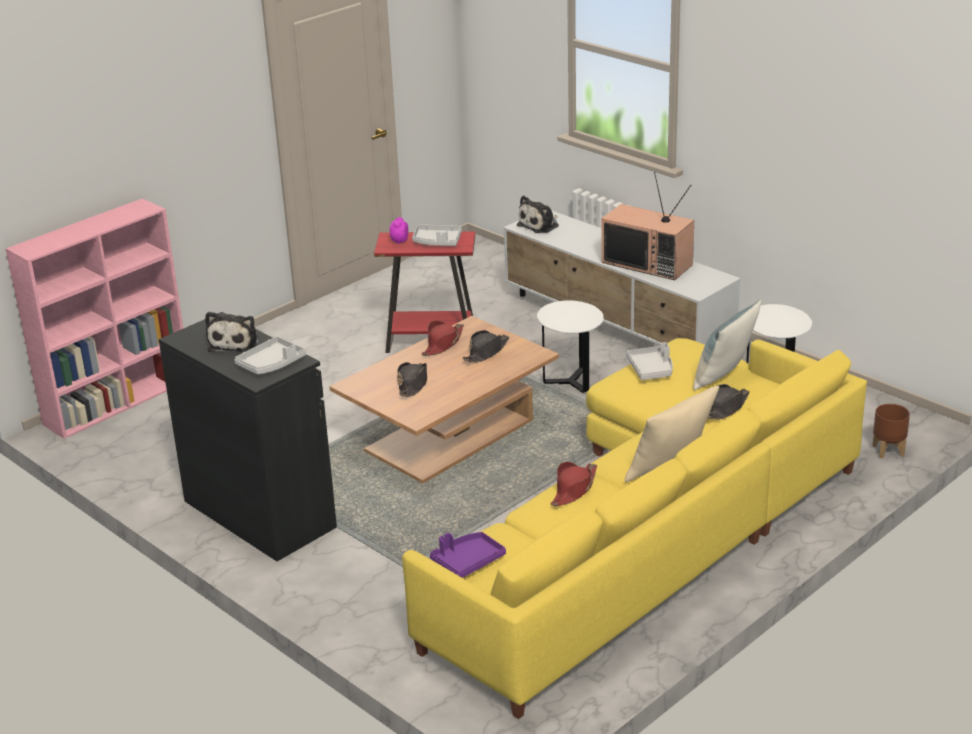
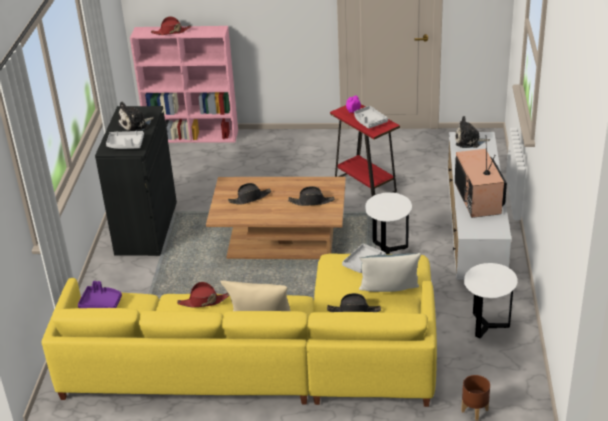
camera: 50 degrees right, 5 degrees up
red hat [422,321,464,356] -> red hat moved to [151,16,191,35]

